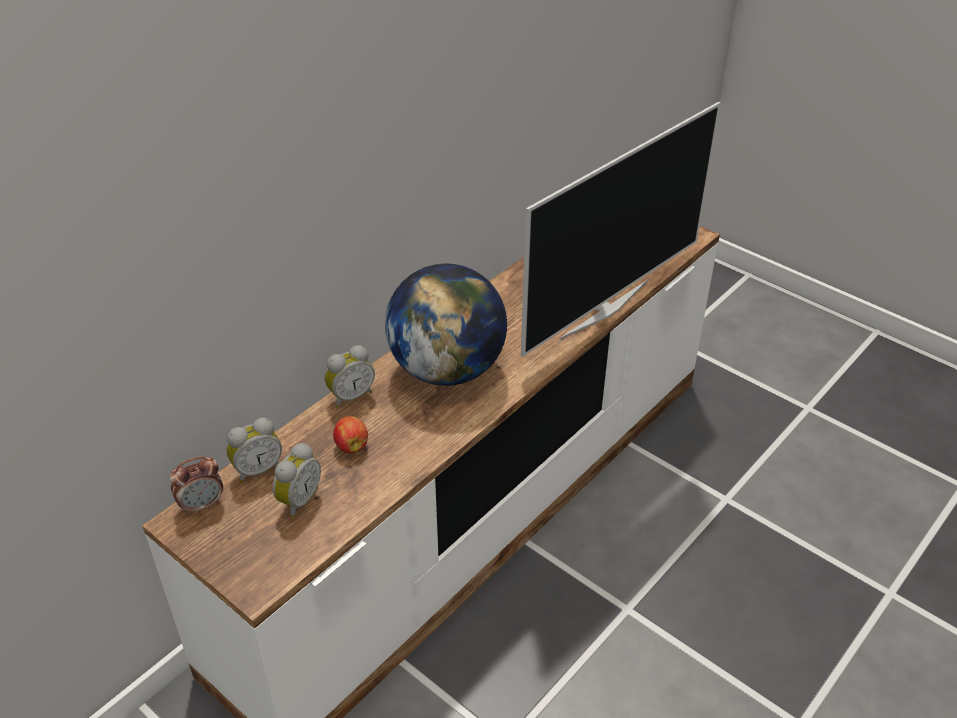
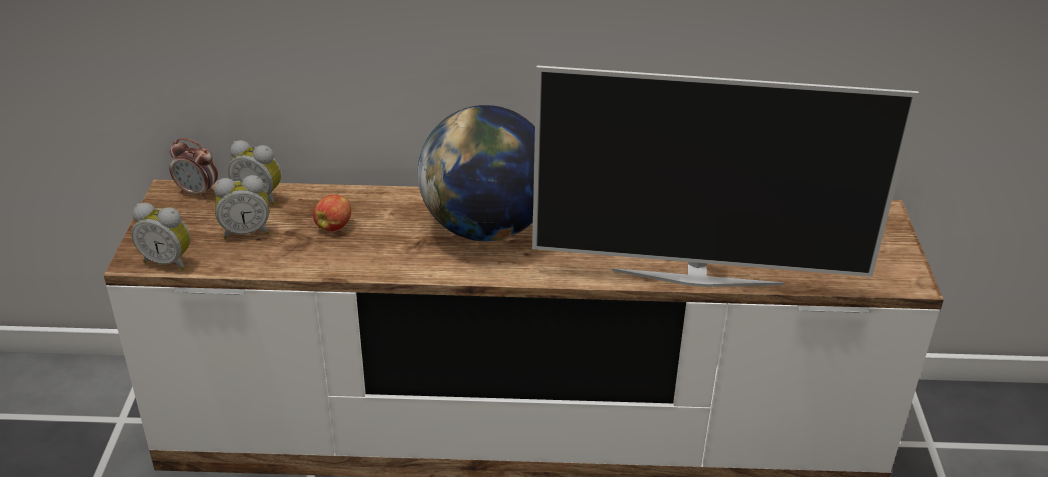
camera: 50 degrees right, 5 degrees down
alarm clock [325,345,375,408] -> alarm clock moved to [131,203,191,271]

